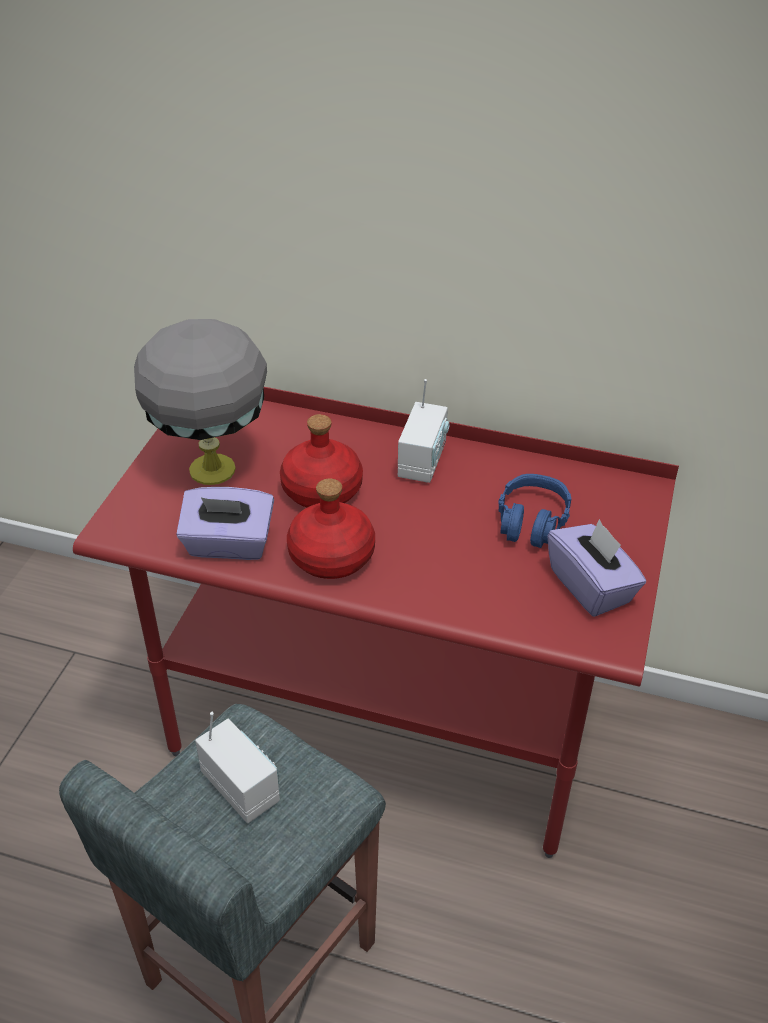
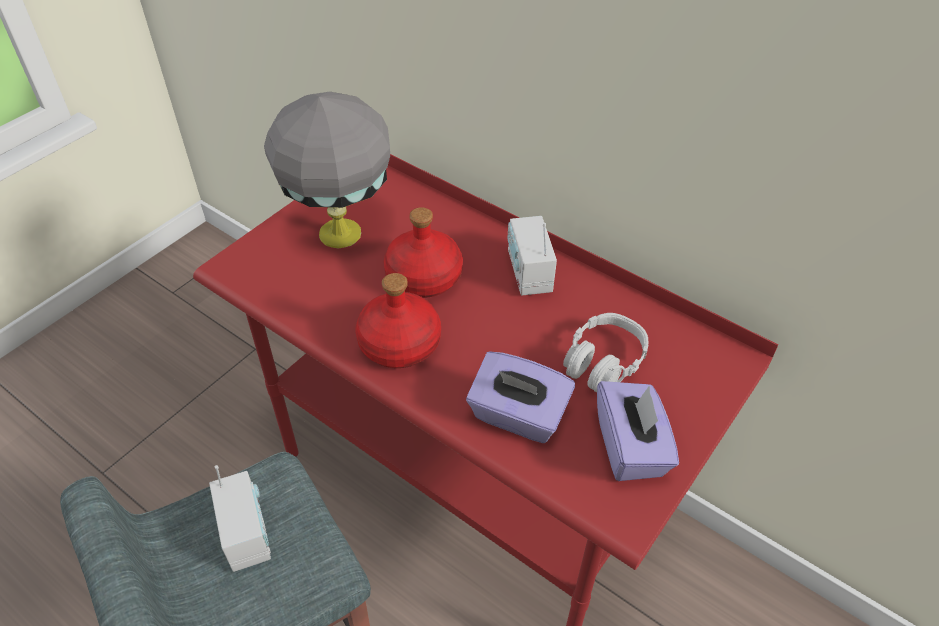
camera: 20 degrees right, 5 degrees up
purple tissue box [176,487,274,560] -> purple tissue box moved to [466,351,575,443]
radio [398,379,450,483] -> radio turned 135 degrees clockwise [507,216,557,295]
blue headphones [499,474,571,548] -> grey headphones [563,313,649,392]

